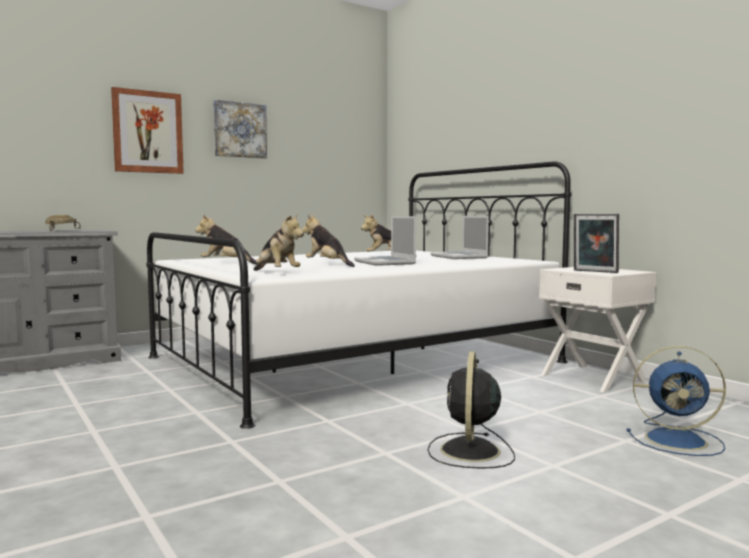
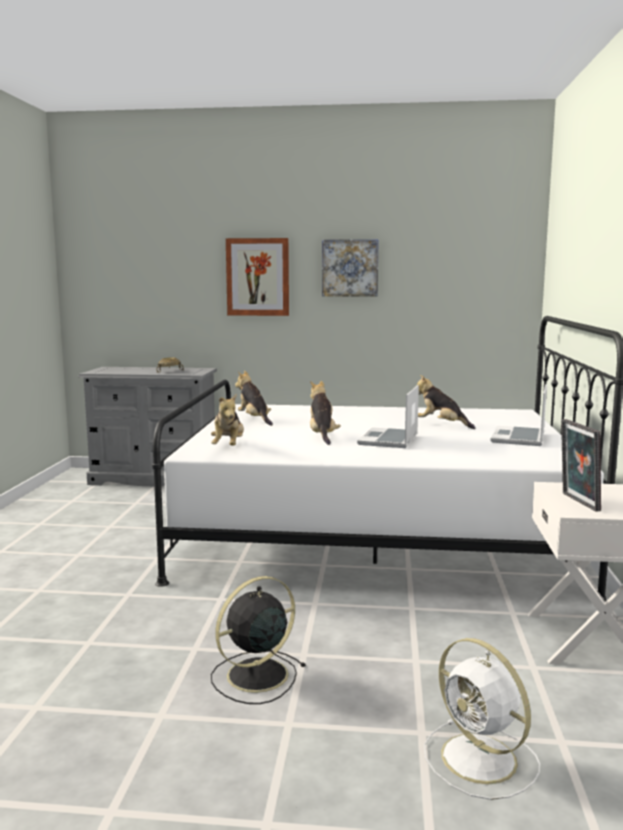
camera: 40 degrees right, 5 degrees up
blue fan [627,346,726,456] -> white fan [424,638,540,800]

